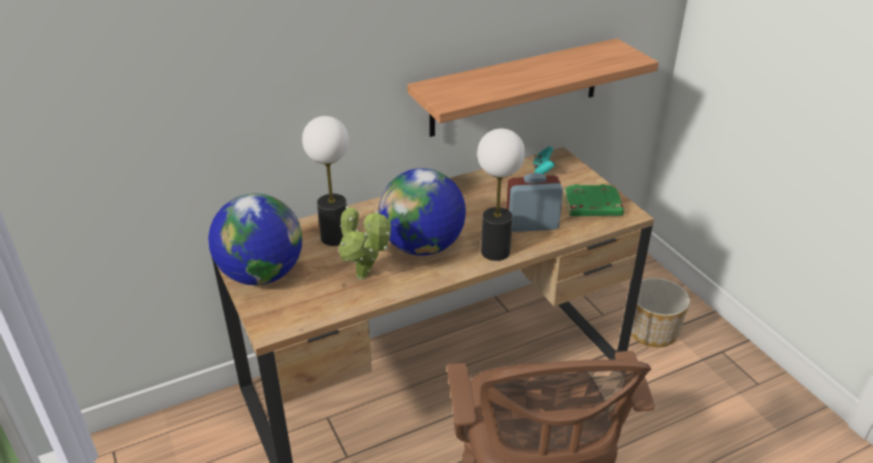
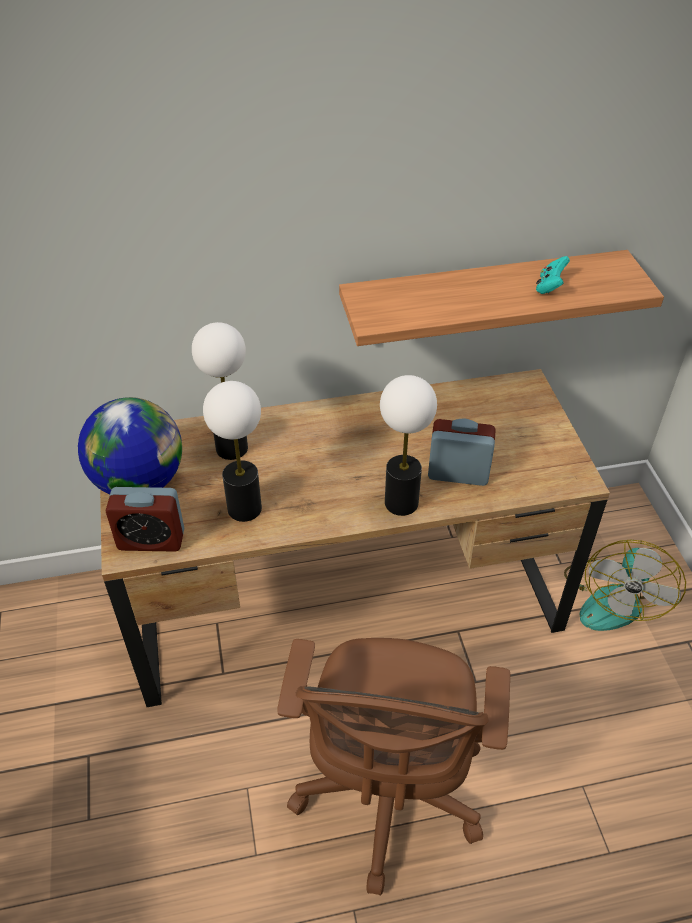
camera: 15 degrees right, 10 degrees up
potted plant [338,206,391,280] -> table lamp [203,381,262,522]
globe [378,168,466,256] -> none
turquoise game controller [534,146,555,174] -> turquoise game controller moved to [536,256,570,294]
green book [563,184,624,216] -> none
planter [631,278,690,347] -> fan [564,540,686,631]
none -> alarm clock [105,487,184,552]

